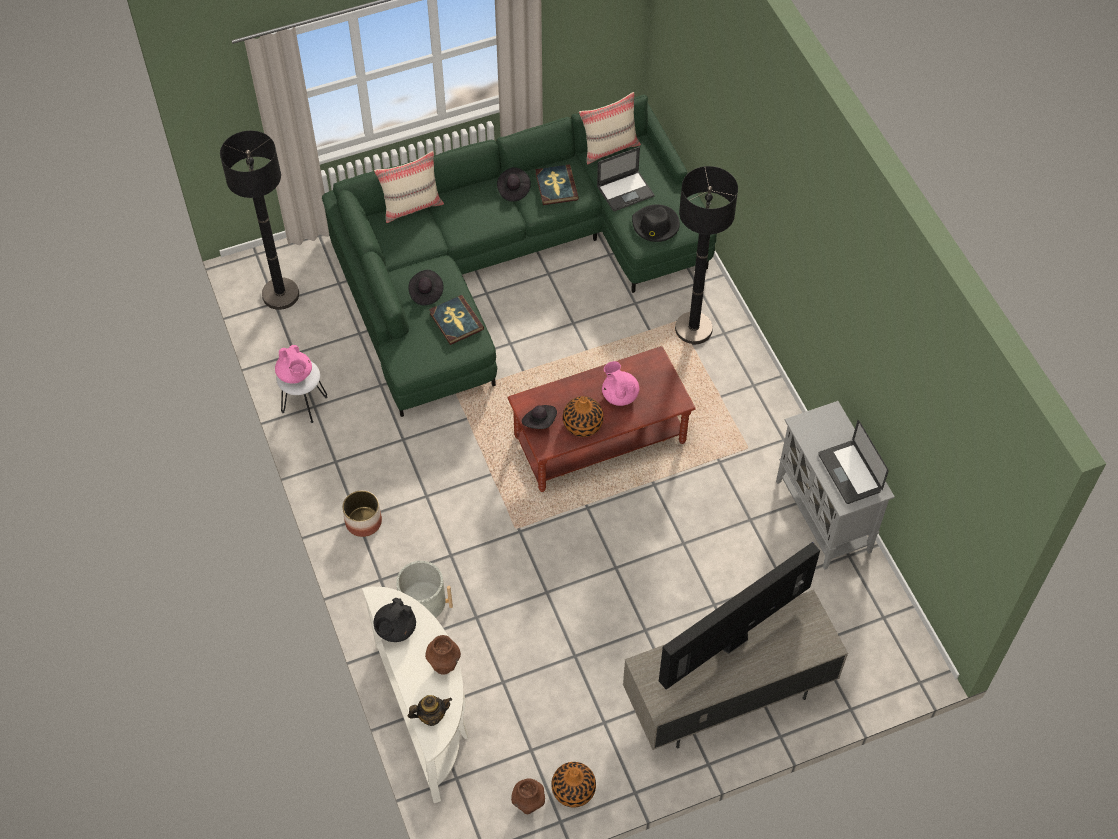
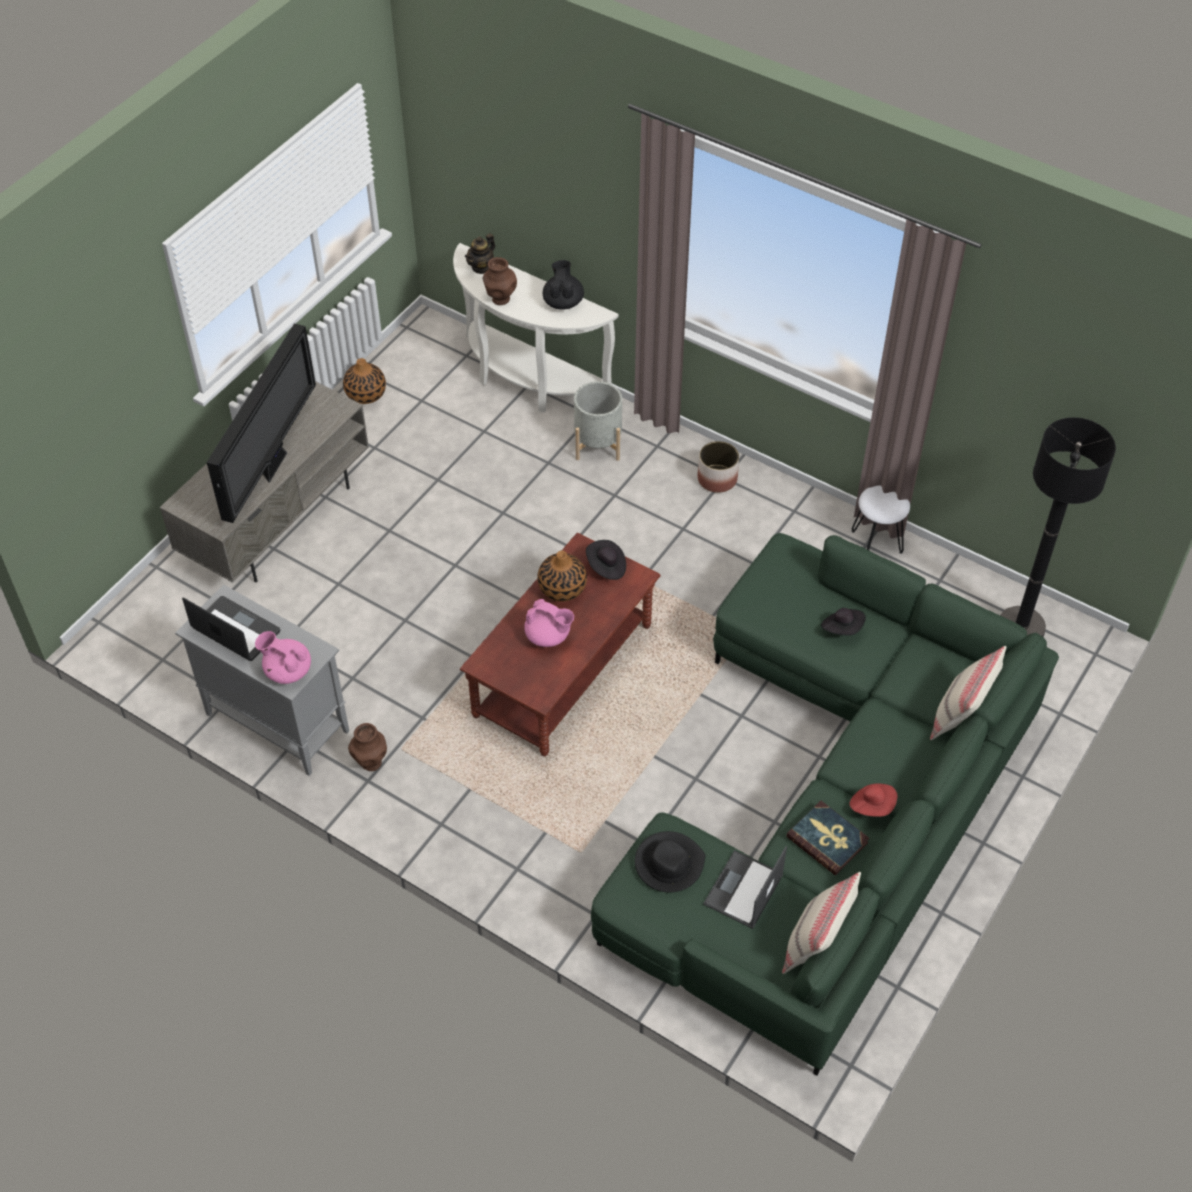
camera: 145 degrees right, 5 degrees down
pink teapot [275,345,312,384] -> pink teapot moved to [255,631,311,684]
book [429,295,484,345] -> none
black hat [497,167,531,202] -> red hat [850,783,897,817]
brown vase [511,778,545,814] -> brown vase moved to [348,723,387,771]
black floor lamp [675,166,738,344] -> none

